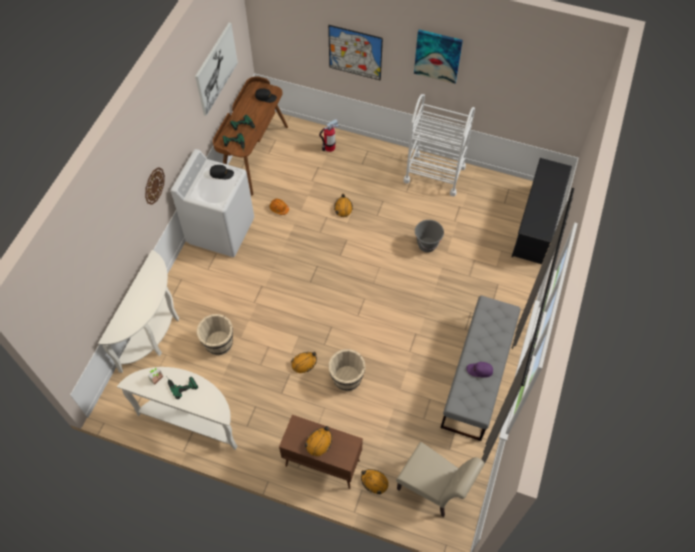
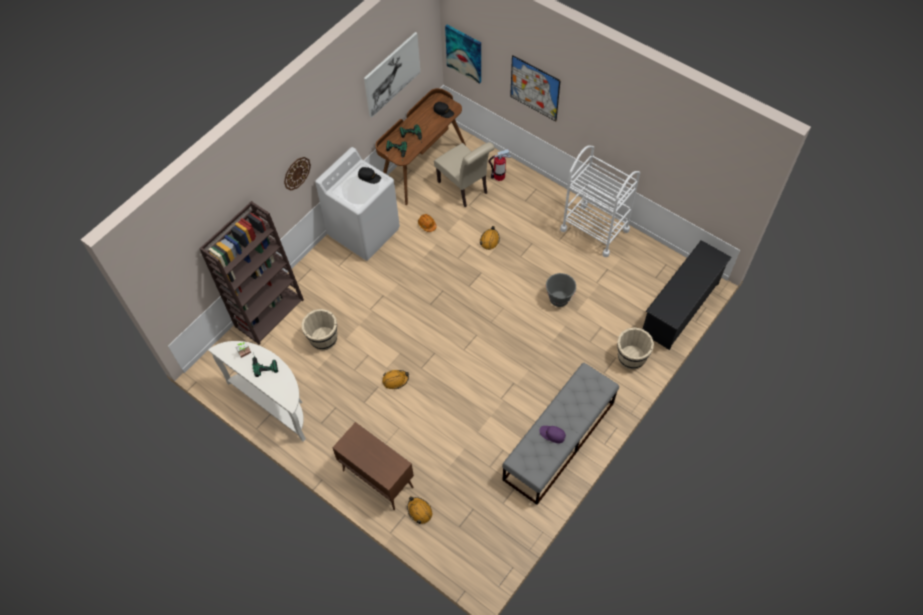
camera: 20 degrees right, 0 degrees up
white console table [98,250,179,373] -> brown bookcase [199,201,304,345]
orange hard hat [305,426,332,456] -> none
beige bucket [329,349,365,391] -> beige bucket moved to [617,327,654,370]
beige chair [396,442,484,517] -> beige chair moved to [434,142,494,207]
picture [414,30,463,84] -> picture moved to [445,25,481,84]

